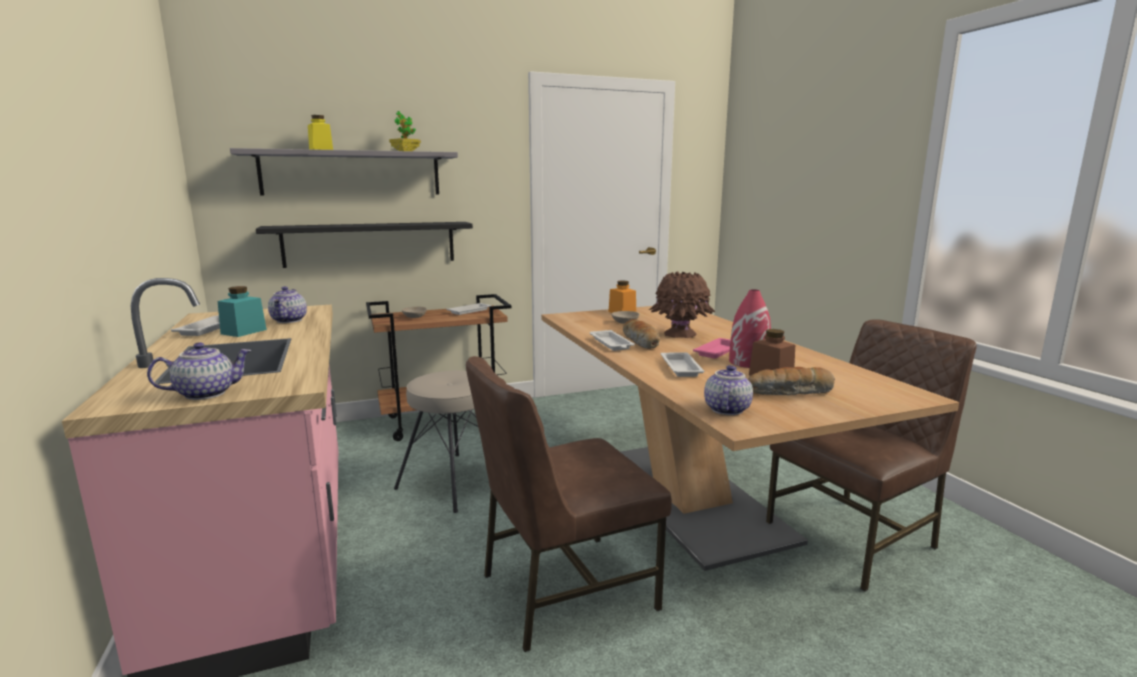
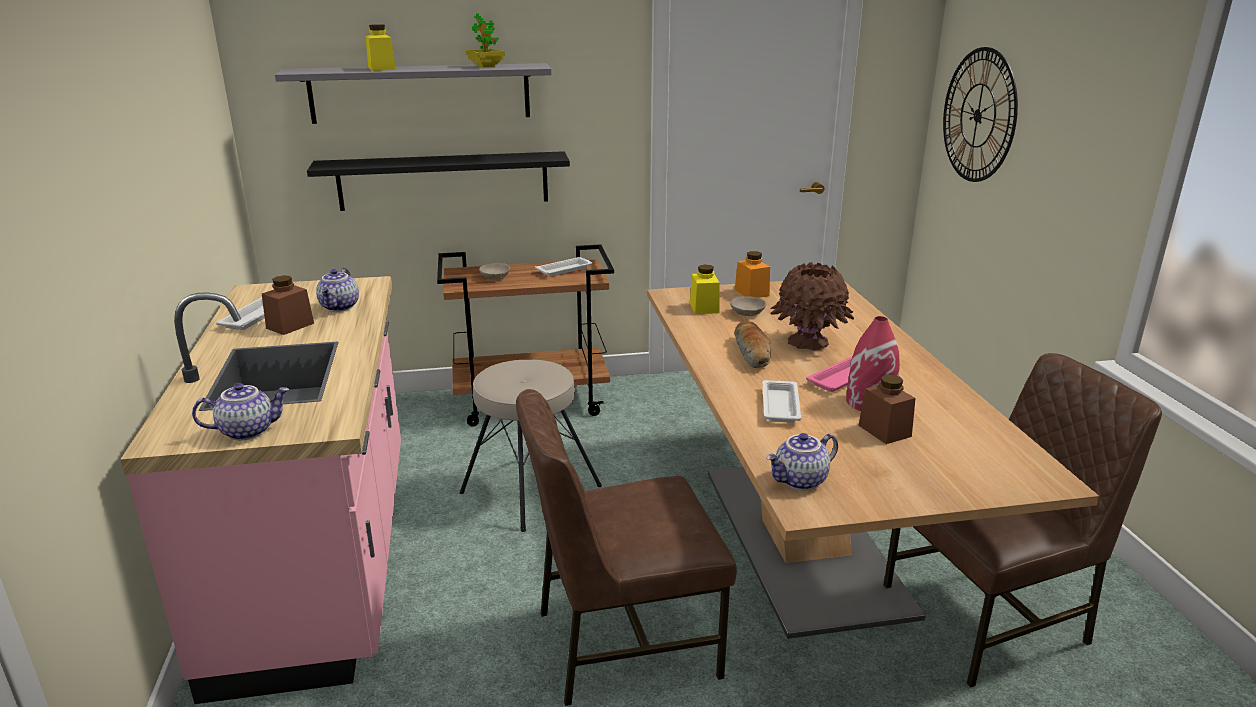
camera: 10 degrees right, 10 degrees up
turquoise jar [218,286,267,337] -> brown jar [262,275,314,335]
white tray [590,330,635,351] -> none
teapot [704,365,753,415] -> teapot turned 150 degrees counterclockwise [766,433,838,490]
bread [748,367,835,395] -> none
none -> yellow jar [690,265,720,314]
none -> wall clock [943,47,1018,182]

